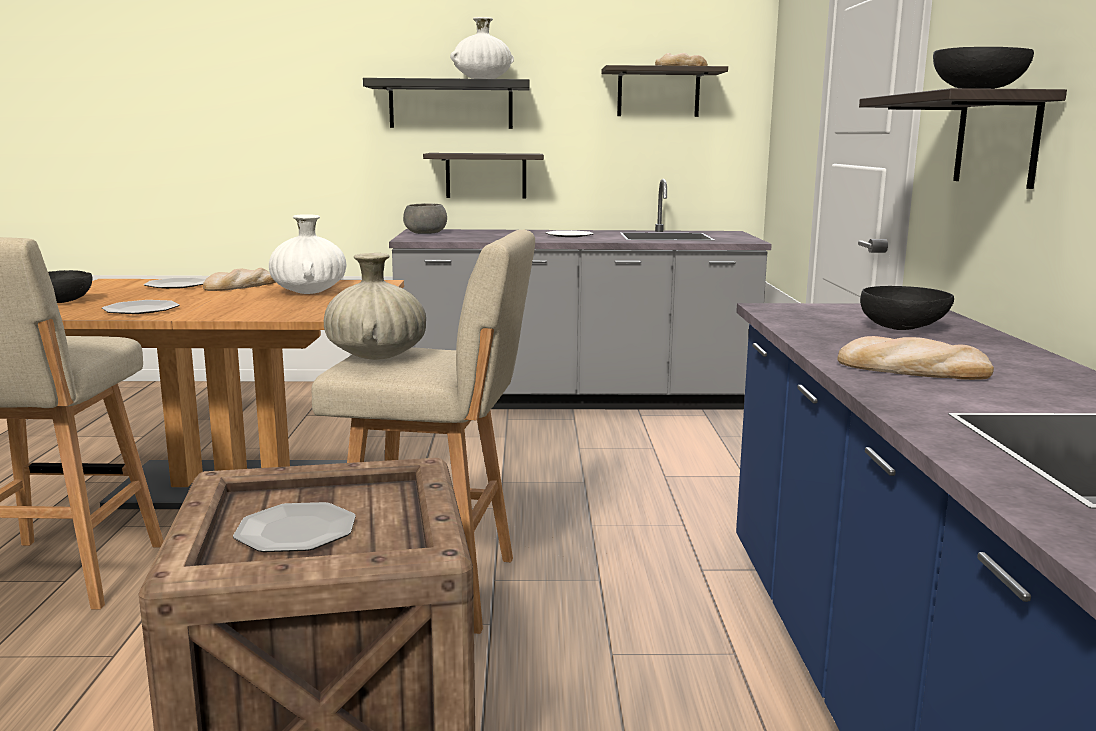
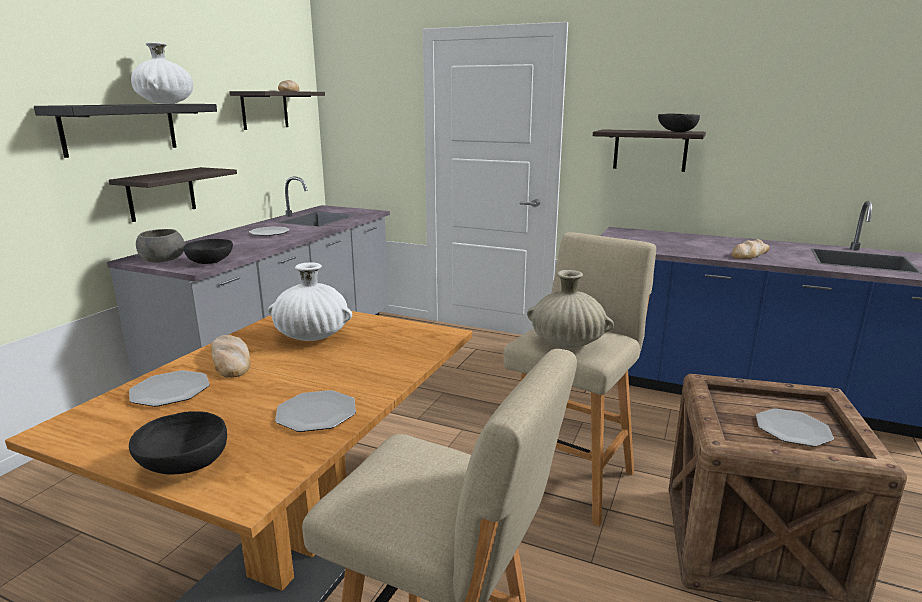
camera: 65 degrees left, 5 degrees up
black bowl [860,286,954,330] -> black bowl moved to [184,239,233,264]

